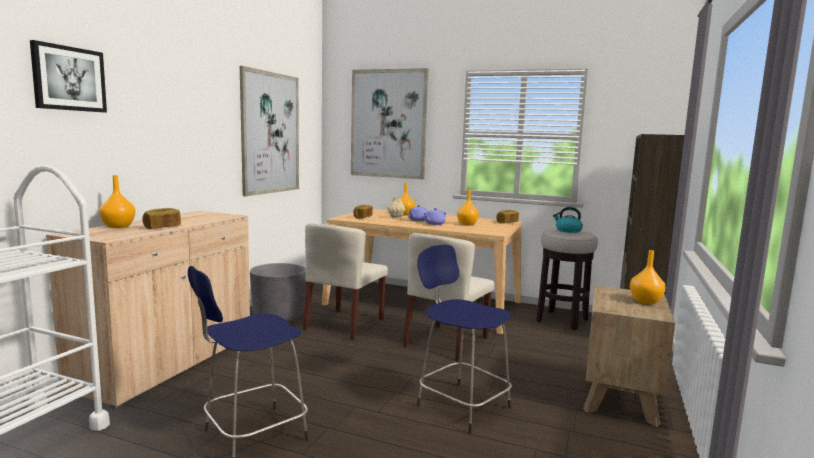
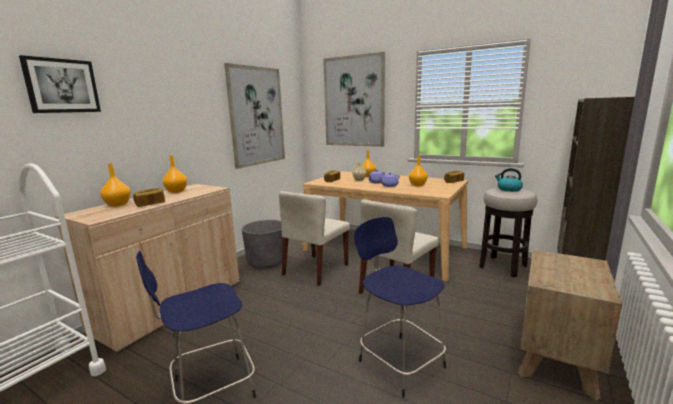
camera: 10 degrees right, 5 degrees up
orange vase [630,250,665,304] -> orange vase moved to [163,155,187,193]

